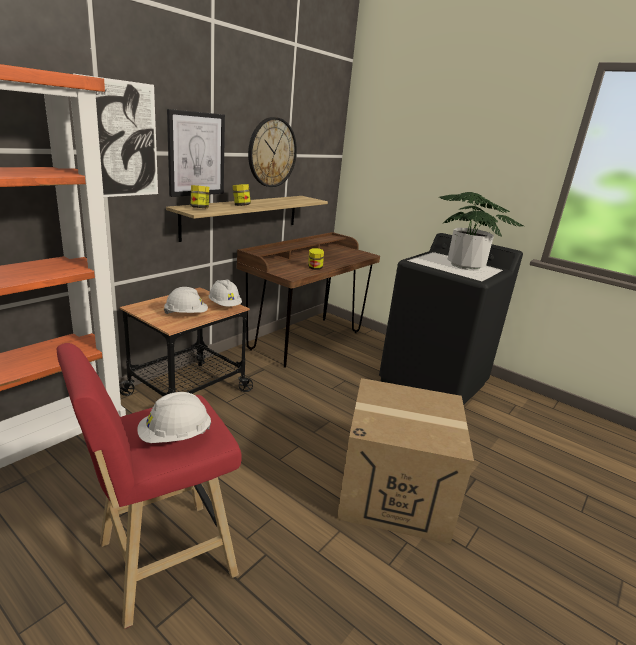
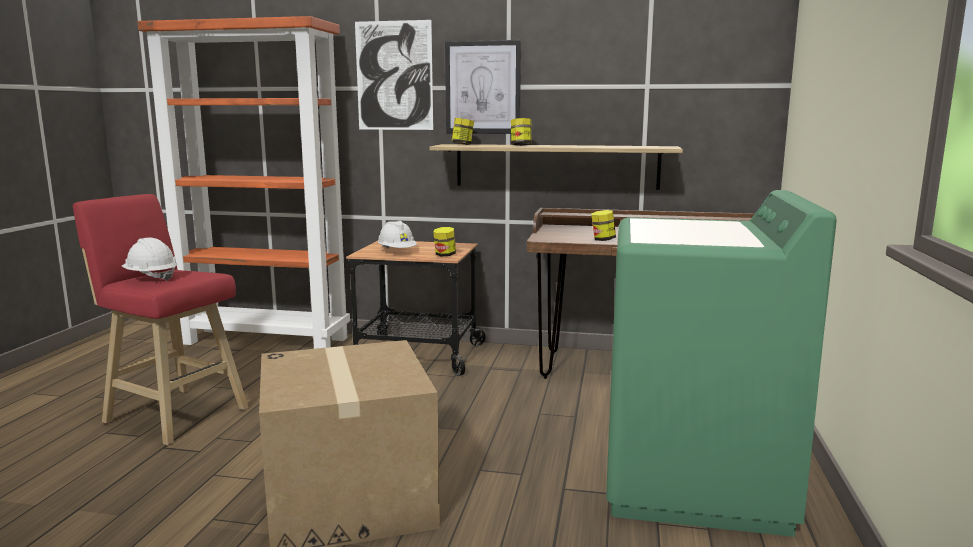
camera: 65 degrees right, 10 degrees down
white hard hat [209,279,242,306] -> jar [433,227,456,256]
wall clock [248,117,297,187] -> none
black washing machine [379,233,523,405] -> green washing machine [606,190,837,537]
potted plant [440,192,524,270] -> none

